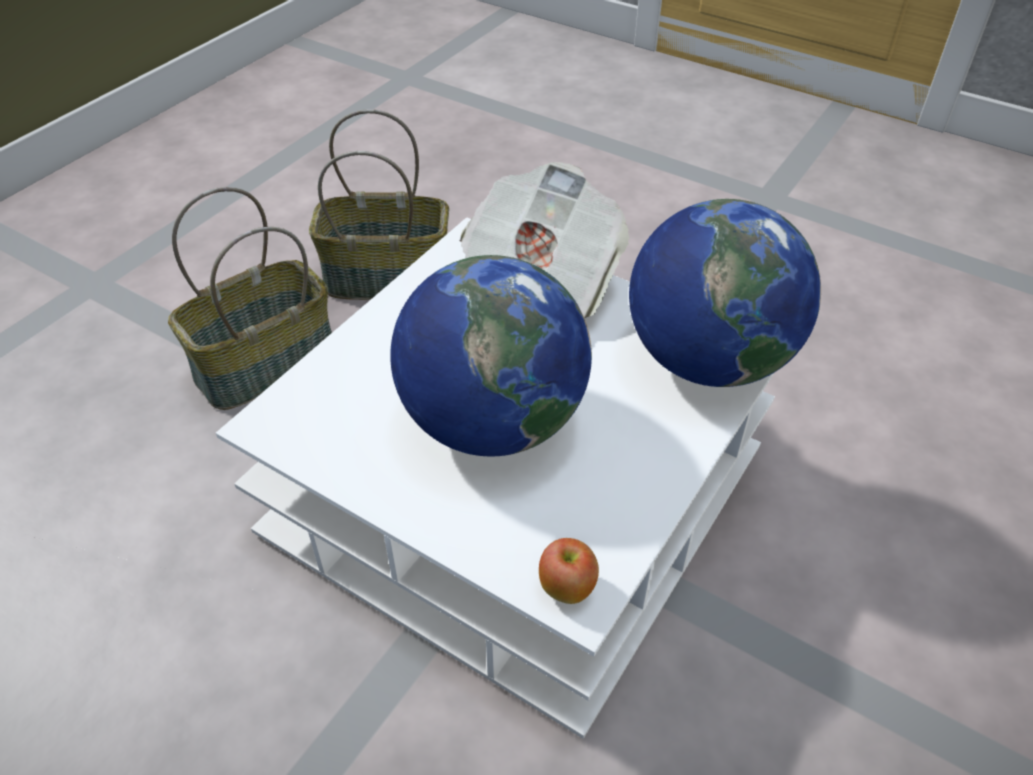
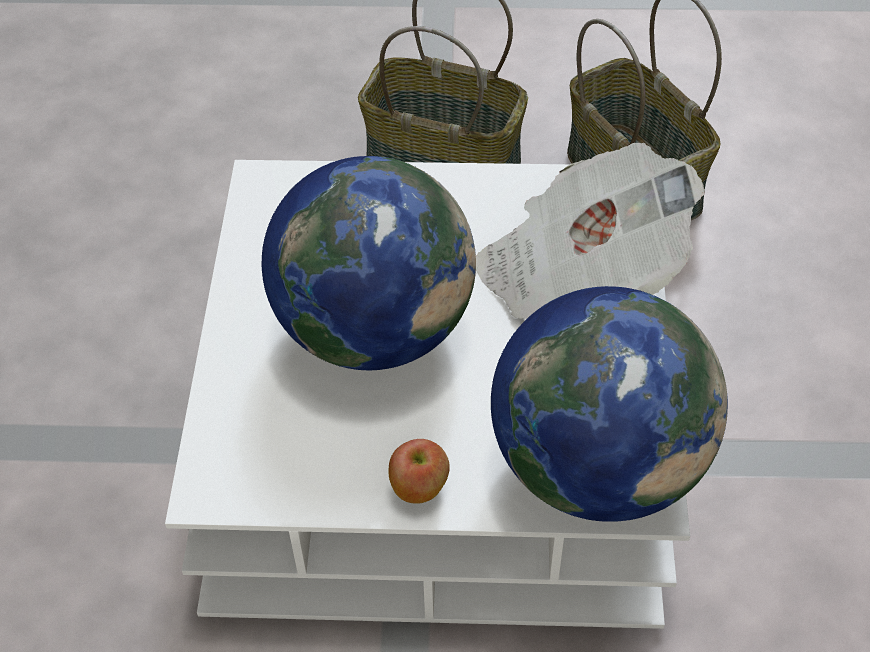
camera: 60 degrees right, 5 degrees up
apple [539,538,599,604] -> apple moved to [389,439,450,504]

